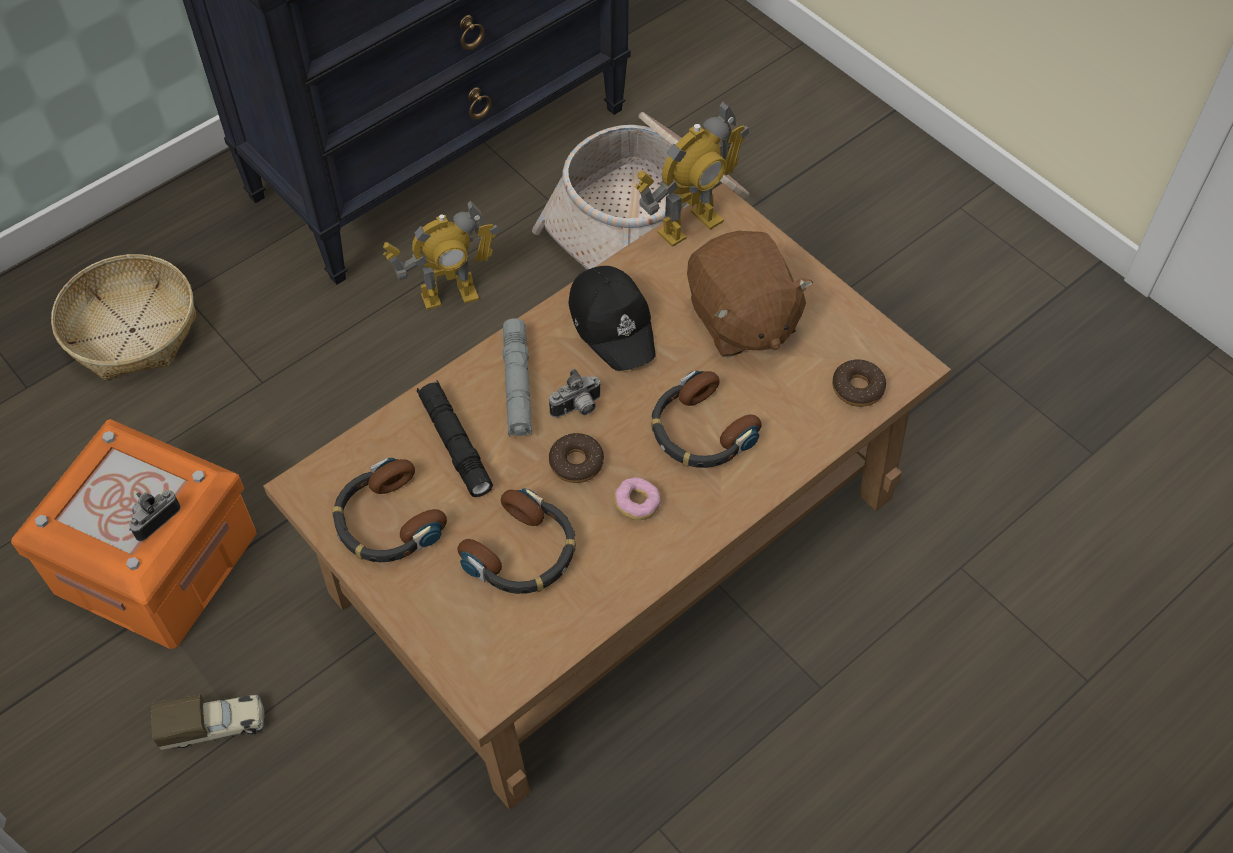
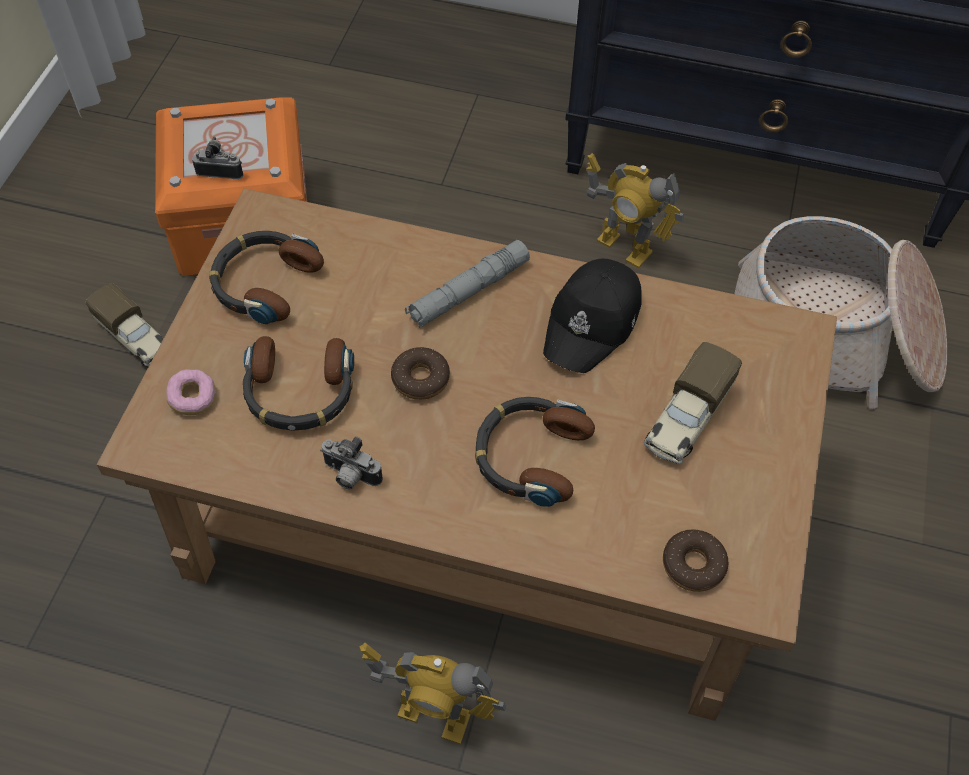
camera: 55 degrees right, 0 degrees up
basket [51,254,196,380] -> none
black flashlight [417,381,493,497] -> none
camera [549,369,602,418] -> camera moved to [320,436,383,489]
donut [614,477,661,520] -> donut moved to [166,369,215,415]
toy robot [634,101,749,247] -> toy robot moved to [359,642,506,745]
brown plush toy [687,231,813,357] -> toy truck [644,342,742,464]

